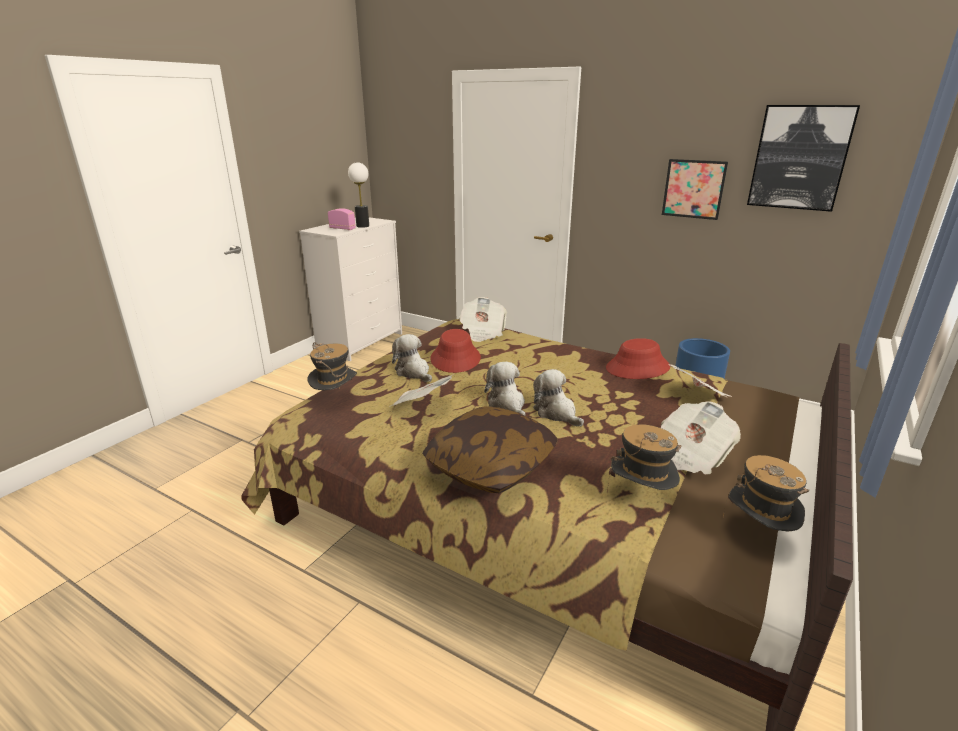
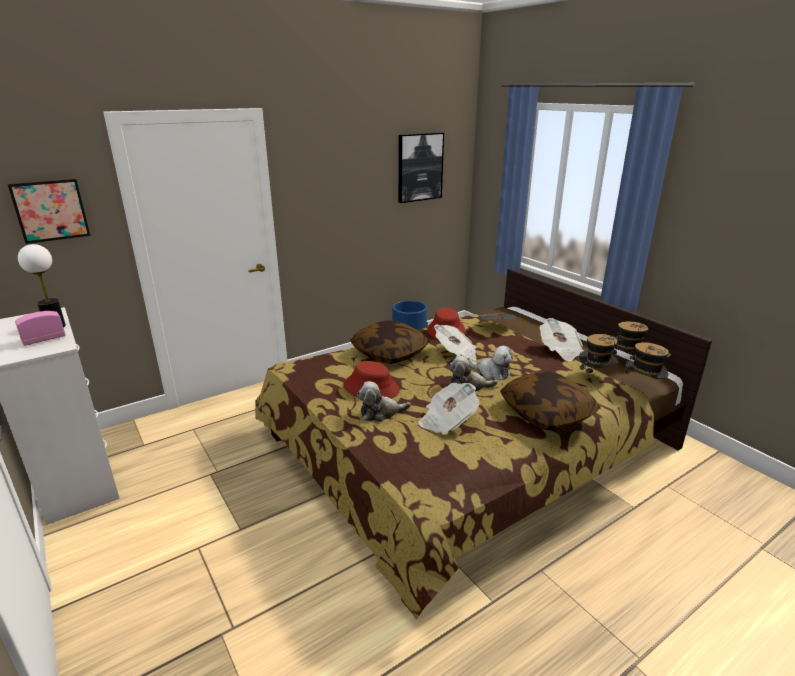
camera: 65 degrees left, 0 degrees up
hat [307,342,357,390] -> hat moved to [622,342,671,382]
newspaper [459,297,507,342] -> newspaper moved to [434,324,476,361]
plush toy [533,369,584,427] -> plush toy turned 135 degrees counterclockwise [468,346,513,380]
picture [662,159,728,220] -> picture moved to [8,179,90,244]
none -> pillow [350,320,429,364]

